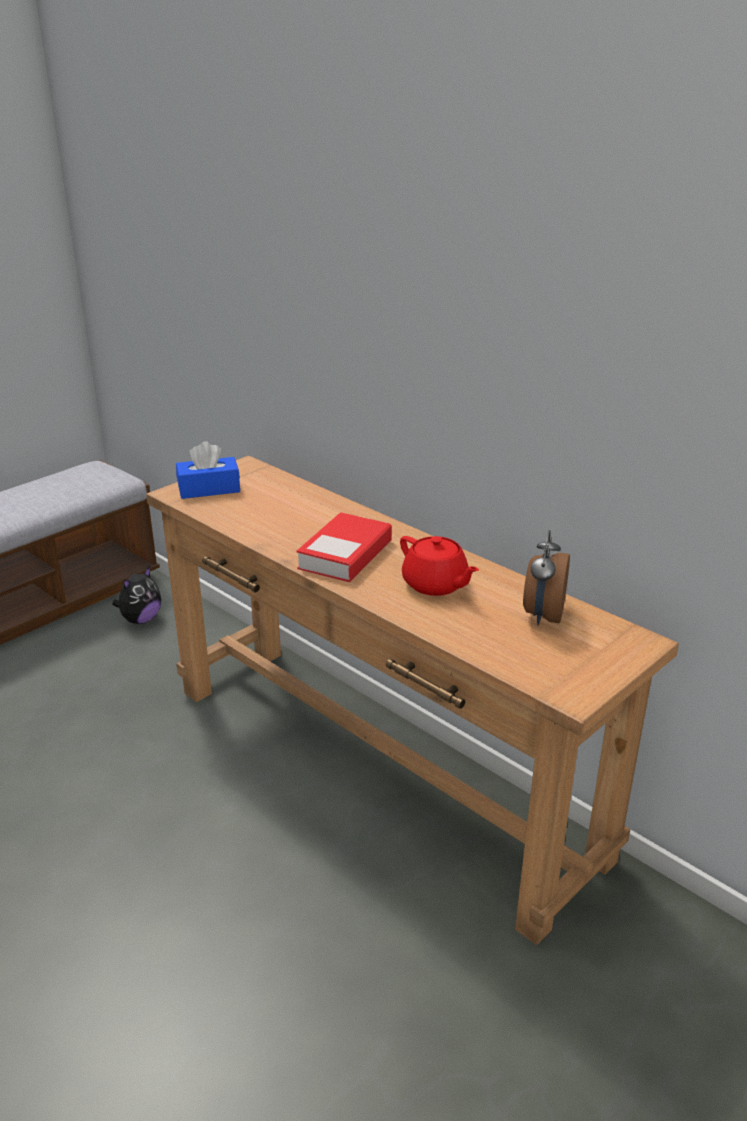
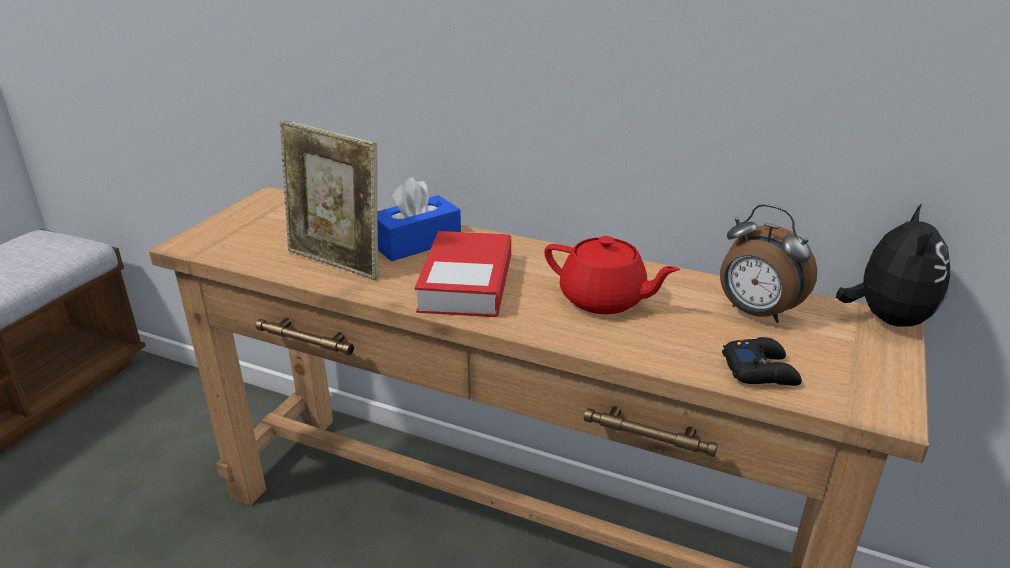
camera: 20 degrees left, 0 degrees up
plush toy [112,566,161,624] -> plush toy moved to [836,203,950,327]
blue tissue box [176,441,240,499] -> blue tissue box moved to [377,177,461,261]
alarm clock [523,530,570,625] -> alarm clock turned 45 degrees counterclockwise [720,204,817,323]
none -> picture frame [279,119,378,280]
none -> black game controller [722,337,802,386]

